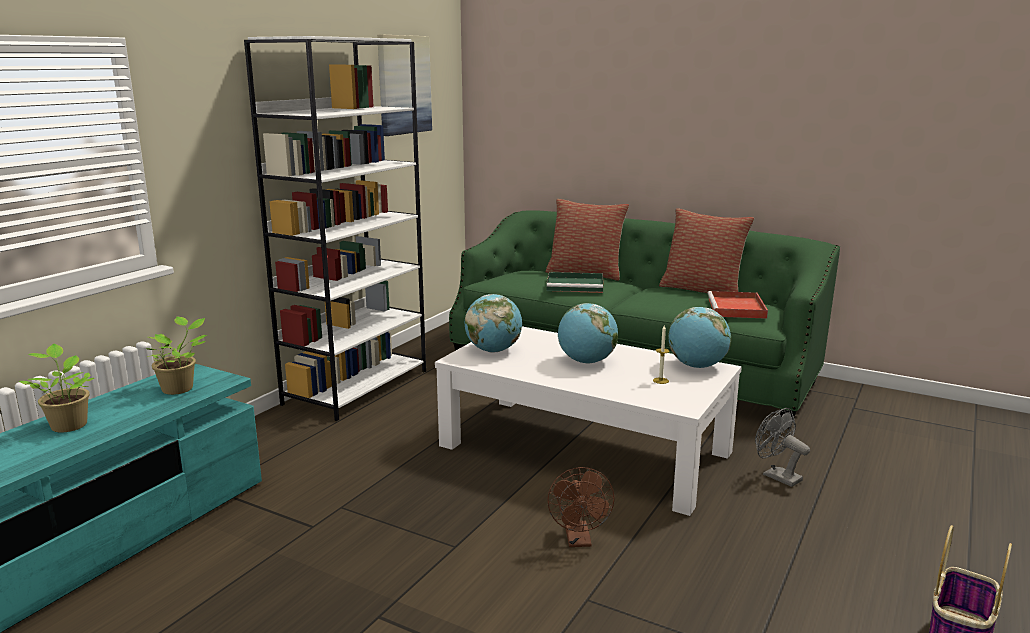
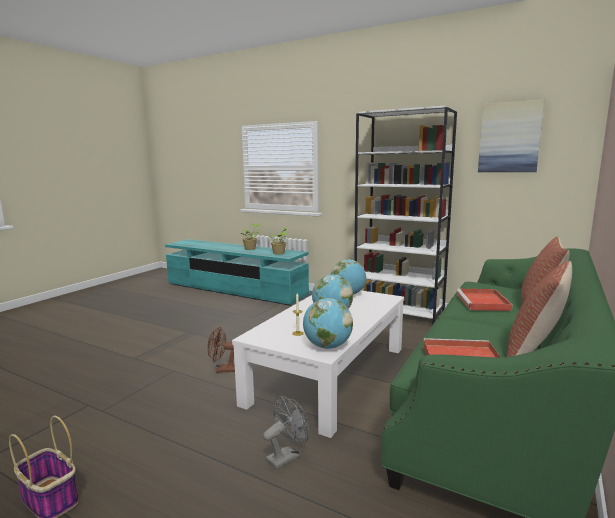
camera: 90 degrees right, 5 degrees down
green tray [546,272,603,293] -> red tray [456,288,513,311]

